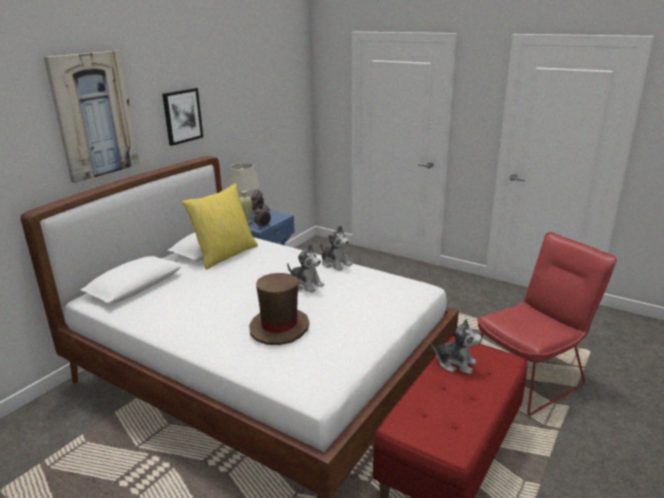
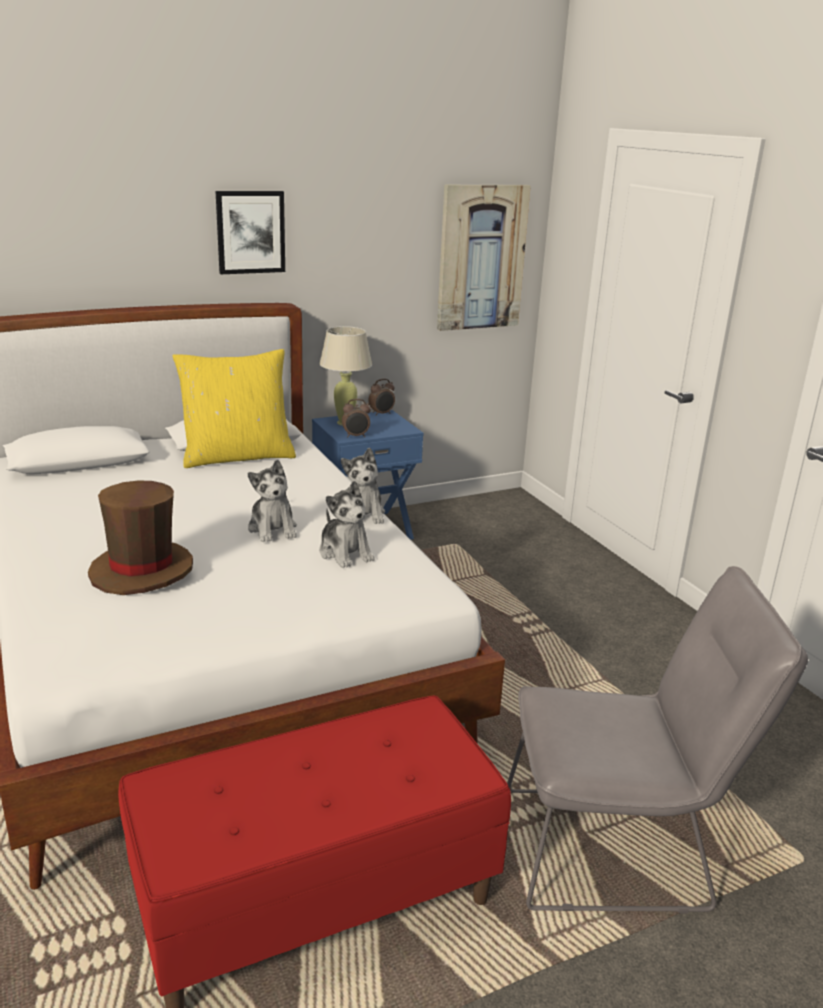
camera: 30 degrees right, 0 degrees up
picture [44,51,139,183] -> picture moved to [437,185,531,331]
plush toy [431,319,482,374] -> plush toy moved to [319,481,375,568]
red chair [477,232,617,416] -> grey chair [507,566,808,914]

